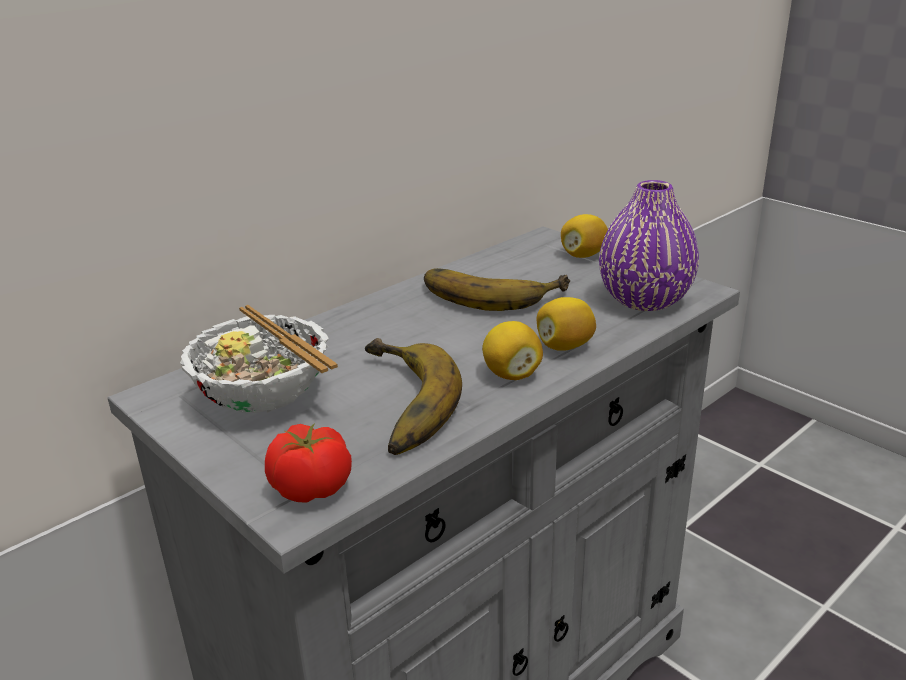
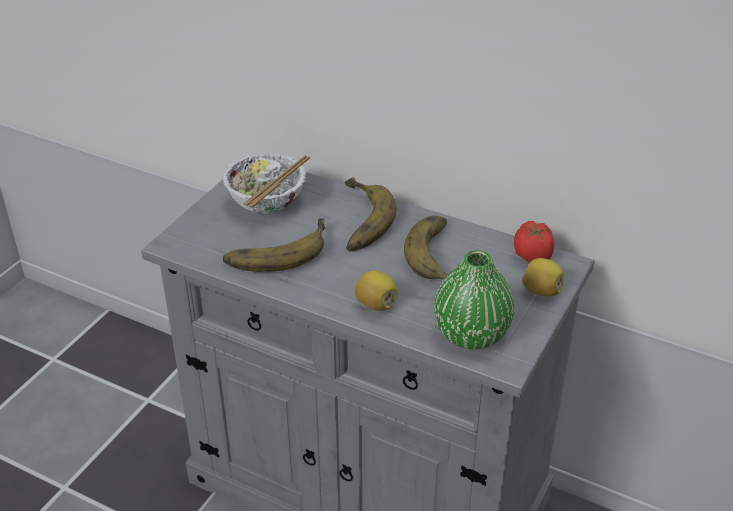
camera: 70 degrees right, 10 degrees up
tomato [265,423,352,503] -> tomato moved to [514,221,554,262]
lemon [482,321,543,380] -> none
purple vase [599,180,699,311] -> green vase [434,250,514,349]
none -> banana [345,177,396,251]

